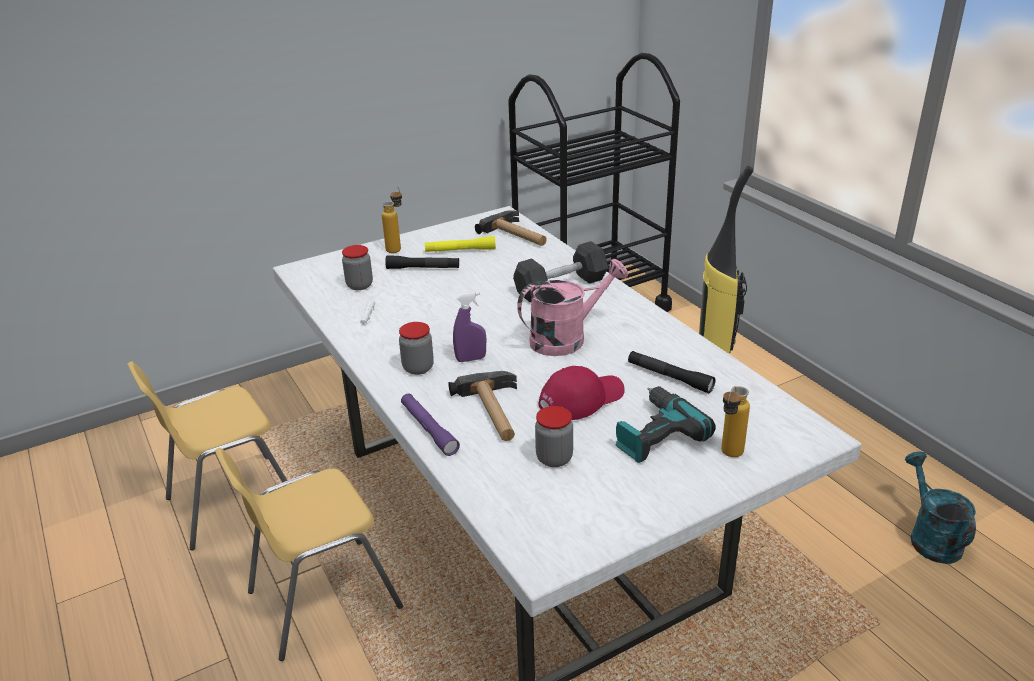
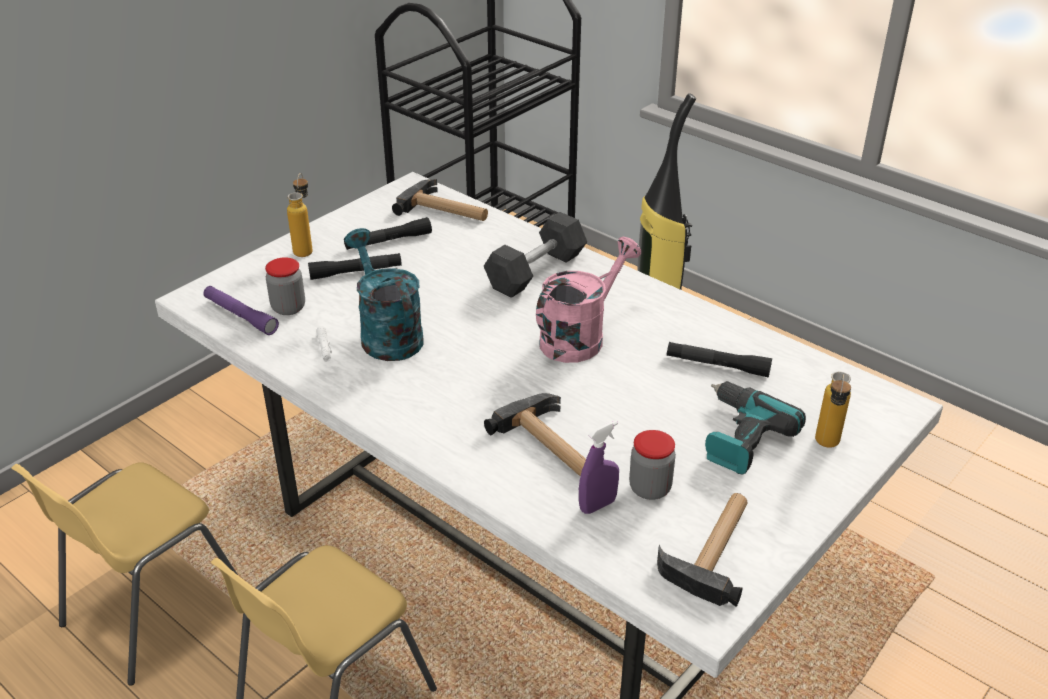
camera: 20 degrees left, 5 degrees up
jar [399,322,434,375] -> none
purple flashlight [401,393,460,456] -> purple flashlight moved to [203,286,279,335]
yellow flashlight [425,236,496,252] -> black flashlight [344,217,432,250]
purple spray bottle [453,292,486,362] -> purple spray bottle moved to [579,421,619,514]
red cap [538,366,625,420] -> none
turquoise watering can [905,452,976,564] -> turquoise watering can moved to [344,228,424,361]
none -> hammer [657,493,747,607]

